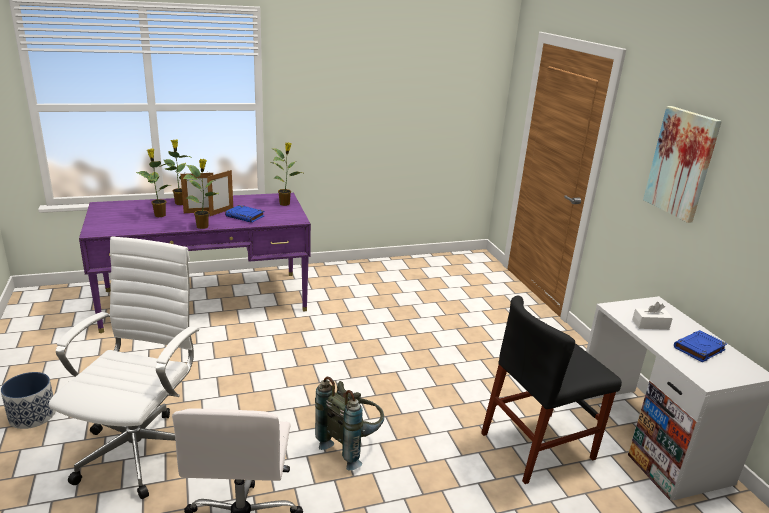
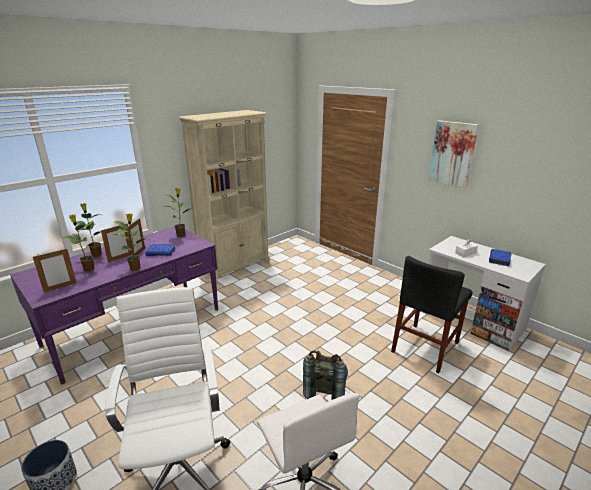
camera: 25 degrees left, 0 degrees up
none -> picture frame [33,249,76,292]
none -> beige bookcase [179,110,269,283]

